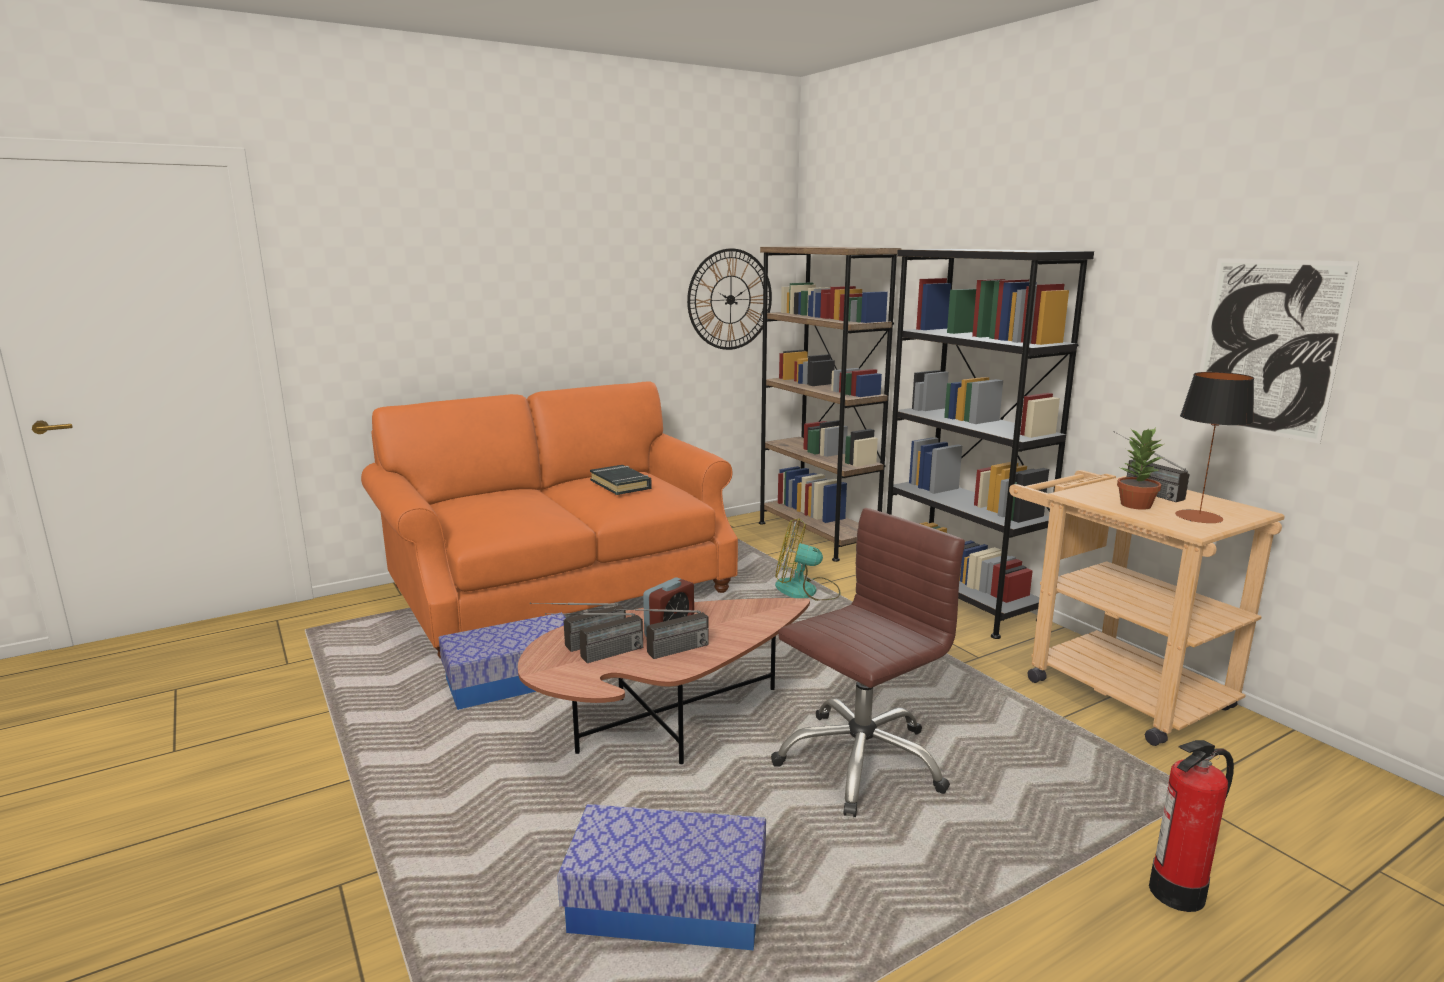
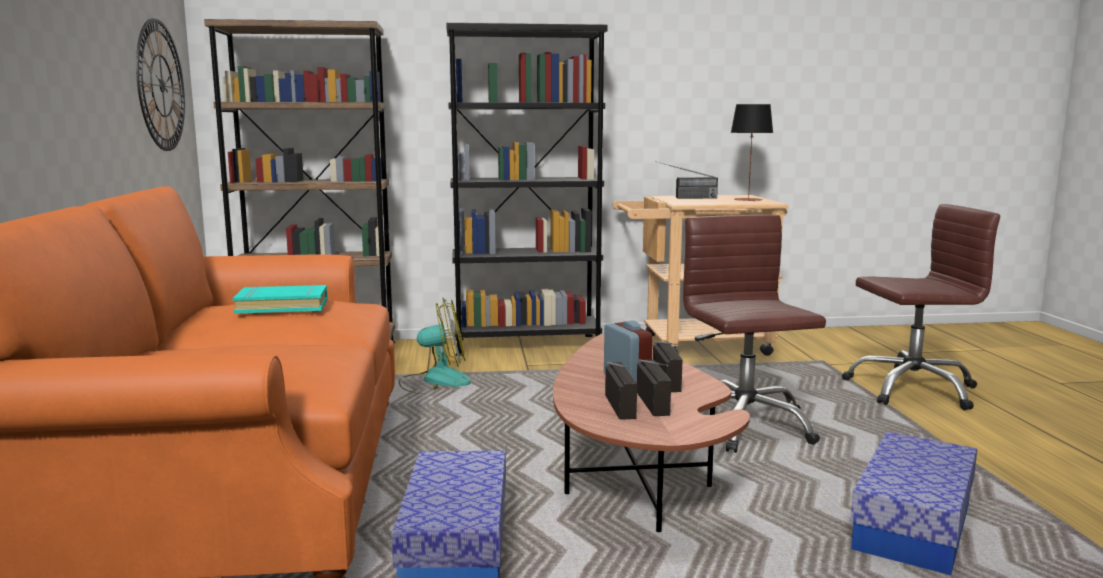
camera: 65 degrees left, 5 degrees down
black book [590,465,652,495] -> turquoise book [233,284,328,314]
fan [775,518,841,601] -> fan turned 135 degrees counterclockwise [399,298,471,394]
potted plant [1117,428,1166,510] -> none
fire extinguisher [1149,740,1234,912] -> brown office chair [842,204,1000,410]
picture [1199,258,1359,444] -> none

